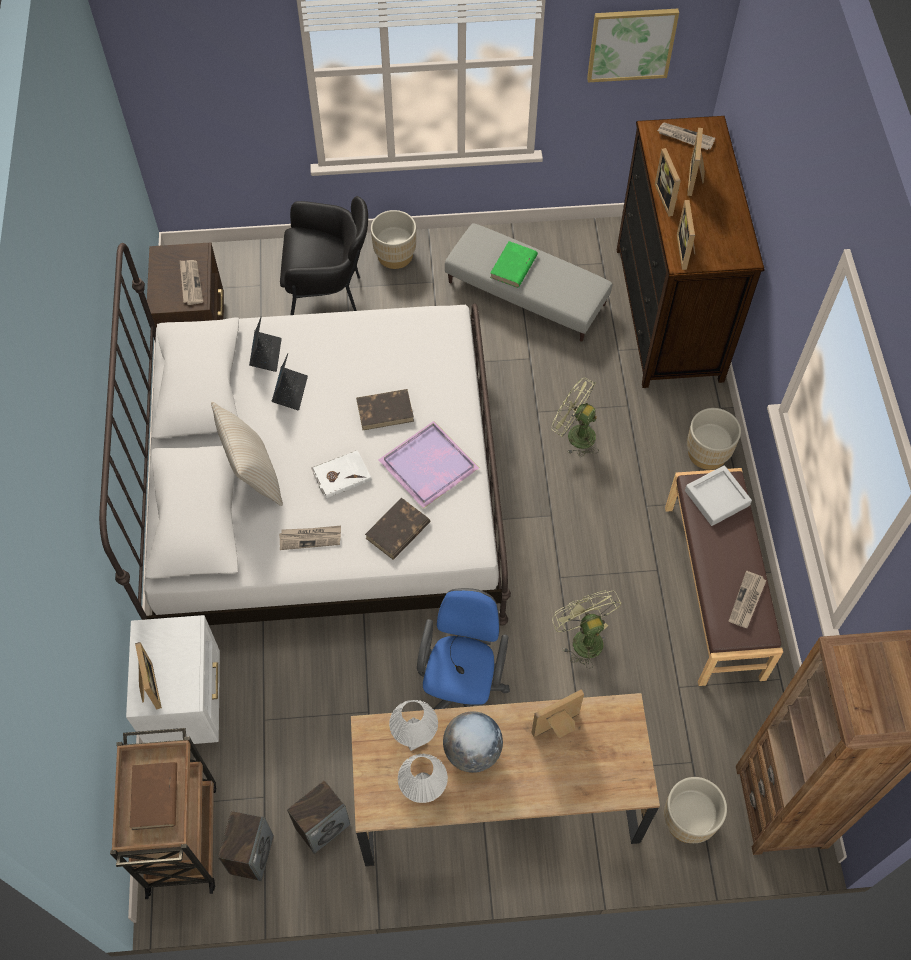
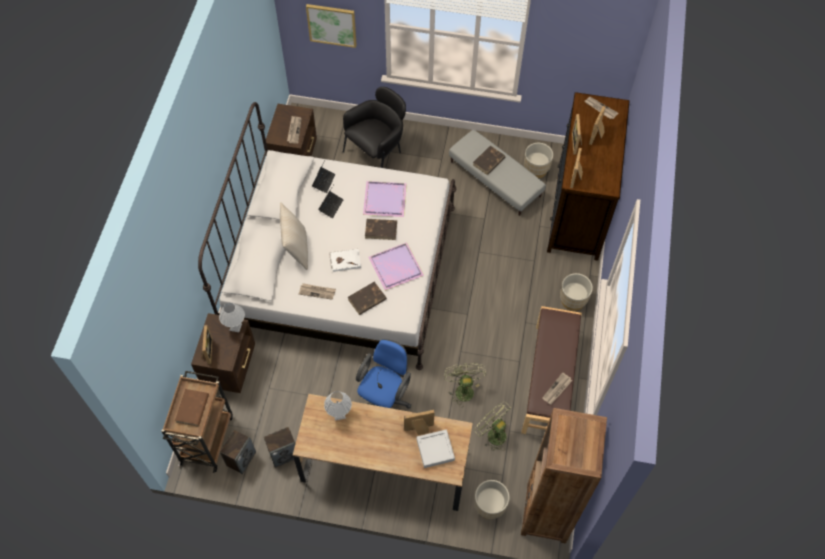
camera: 15 degrees right, 0 degrees up
white nightstand [126,615,220,744] -> brown nightstand [191,313,255,393]
black armchair [280,196,368,315] -> black armchair turned 60 degrees counterclockwise [343,87,406,168]
beige planter [371,210,416,269] -> beige planter moved to [524,143,553,178]
white table lamp [398,754,448,803] -> white table lamp moved to [219,303,245,332]
globe [443,711,503,773] -> none
green book [490,241,538,288] -> brown book [473,146,506,175]
green fan [551,378,599,457] -> green fan moved to [474,402,511,451]
picture [587,9,679,83] -> picture moved to [306,4,357,48]
grey tray [685,465,752,526] -> grey tray moved to [416,429,455,468]
none -> purple tray [363,181,407,217]

